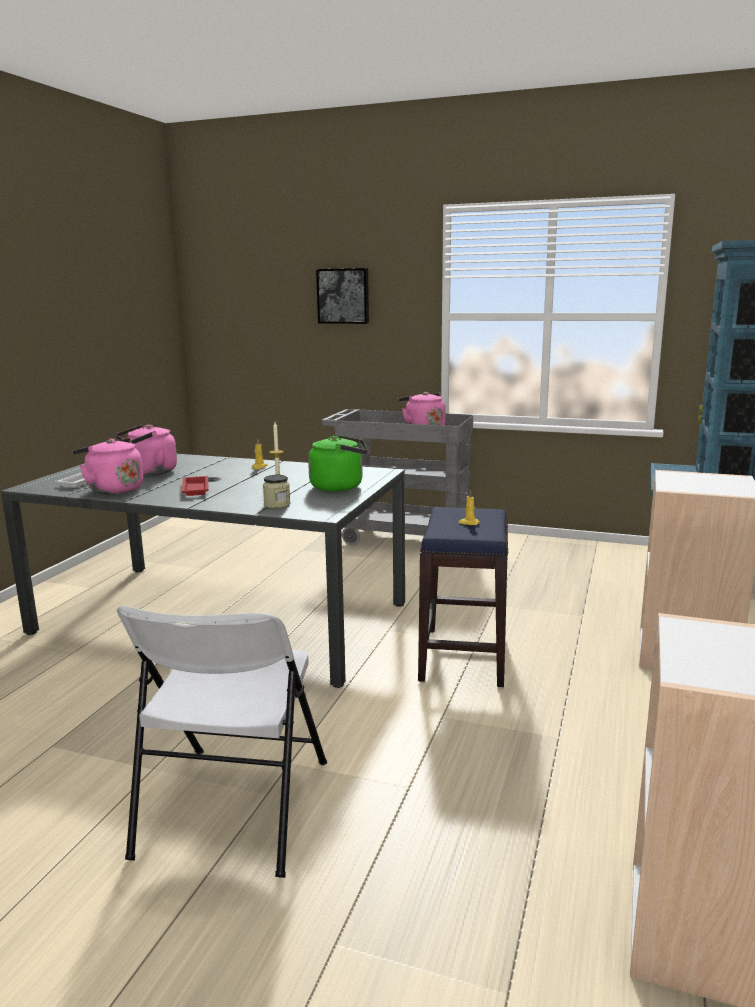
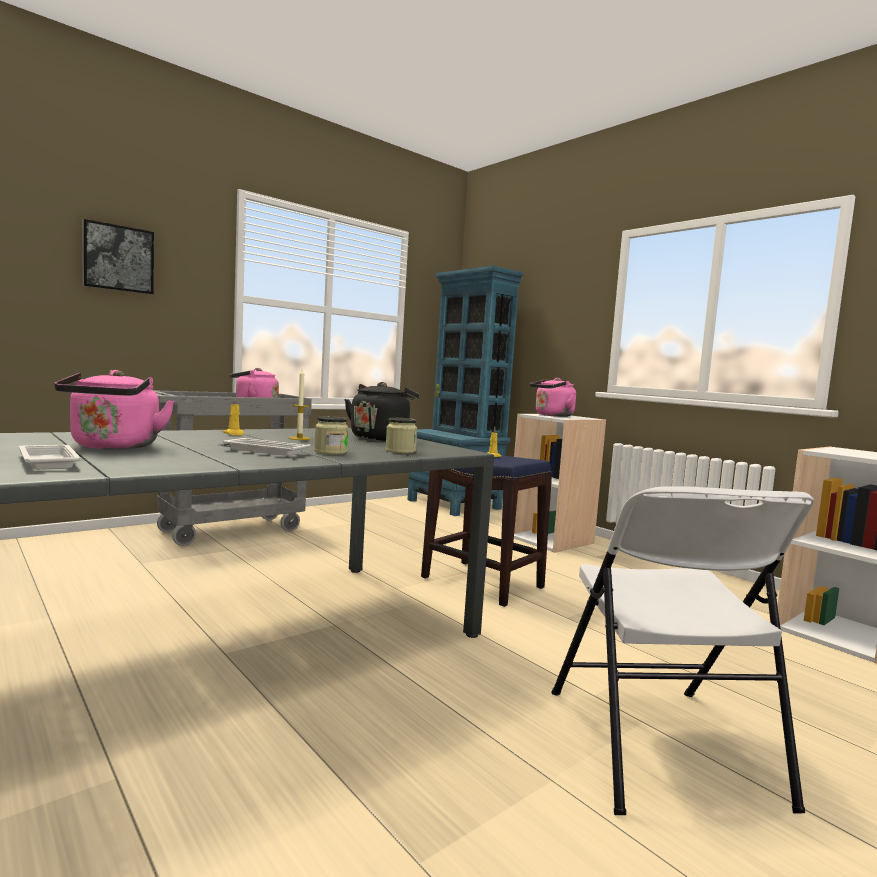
camera: 60 degrees left, 10 degrees down
pink kettle [73,438,143,495] -> pink kettle moved to [530,378,576,417]
white chair [117,605,327,878] -> white chair turned 45 degrees clockwise [551,486,814,815]
red tray [182,476,209,496] -> white tray [223,438,310,456]
green kettle [308,434,367,492] -> black kettle [345,382,419,441]
none -> jar [314,416,348,455]

